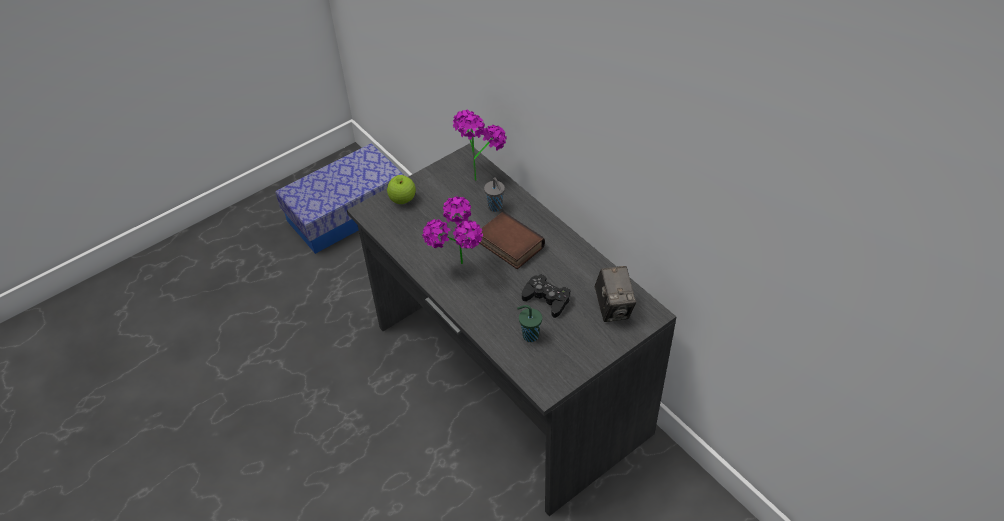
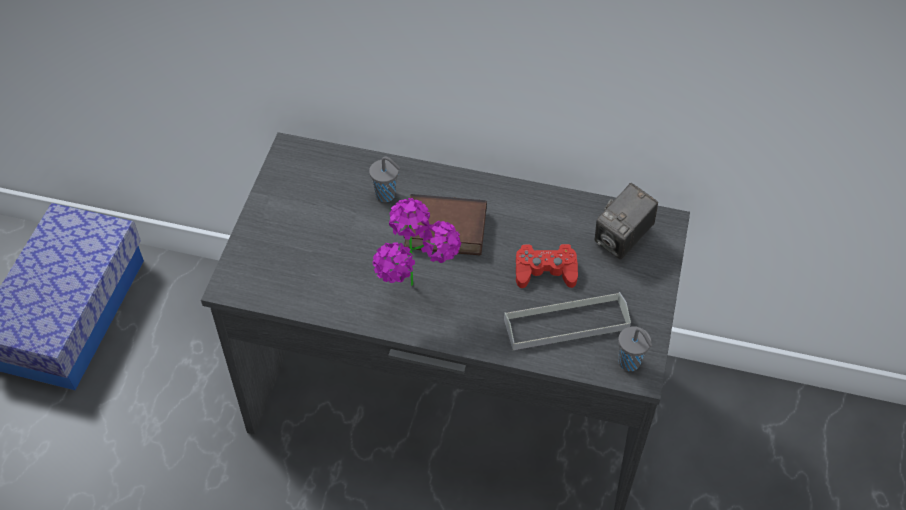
camera: 40 degrees left, 5 degrees up
apple [387,175,416,204] -> none
potted plant [453,110,507,181] -> none
green cup [517,305,542,342] -> grey tray [504,292,631,350]
black game controller [522,274,570,318] -> red game controller [516,244,578,288]
camera [595,266,636,322] -> camera turned 90 degrees clockwise [594,183,658,260]
none -> grey cup [618,326,652,371]

